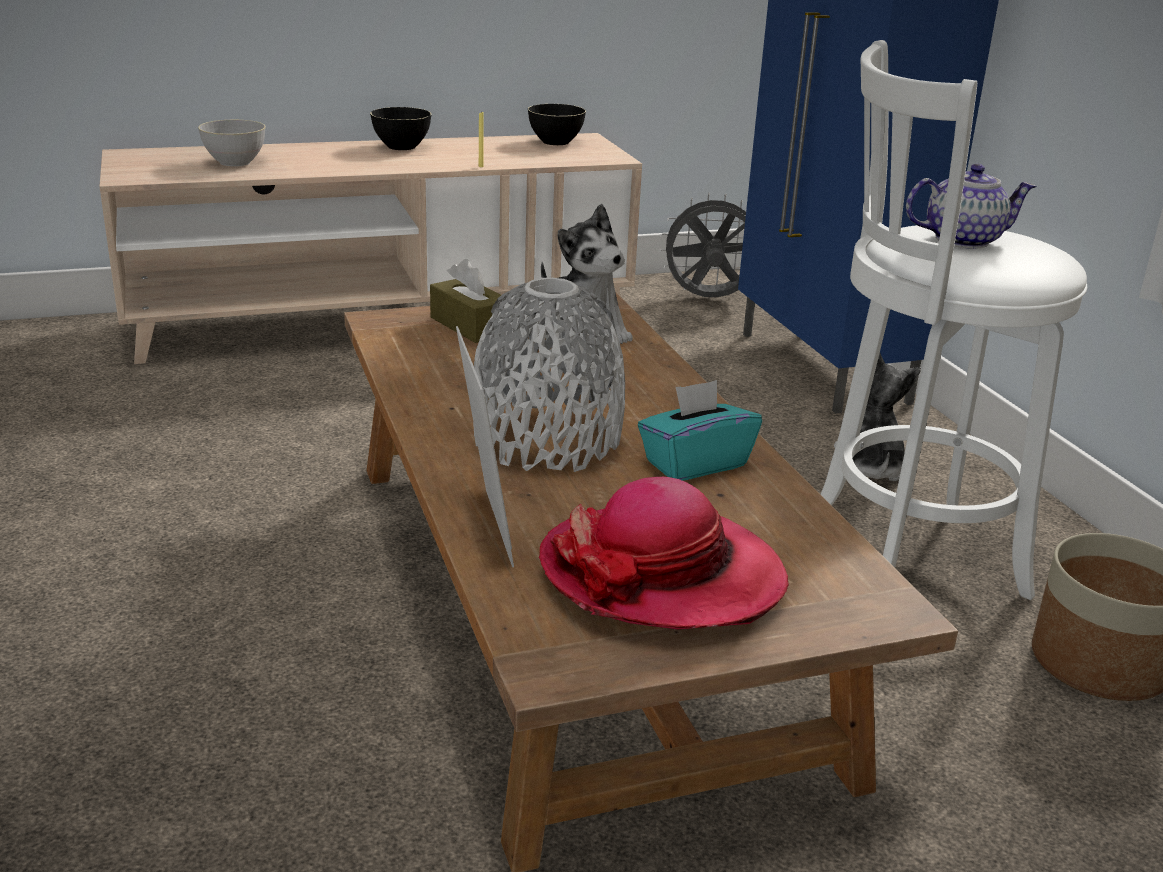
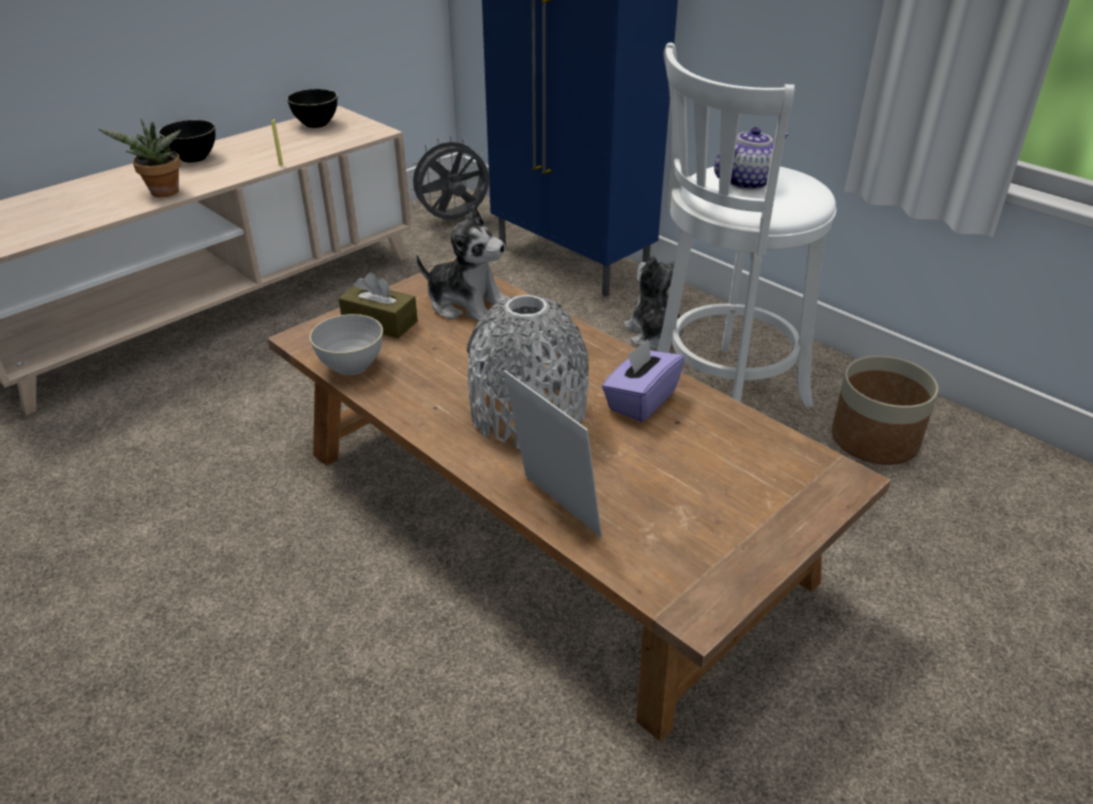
camera: 25 degrees left, 10 degrees up
grey bowl [198,120,266,166] -> grey bowl moved to [309,314,383,375]
hat [539,477,789,629] -> none
turquoise tissue box [638,380,762,481] -> purple tissue box [602,339,685,422]
none -> potted plant [98,119,181,197]

